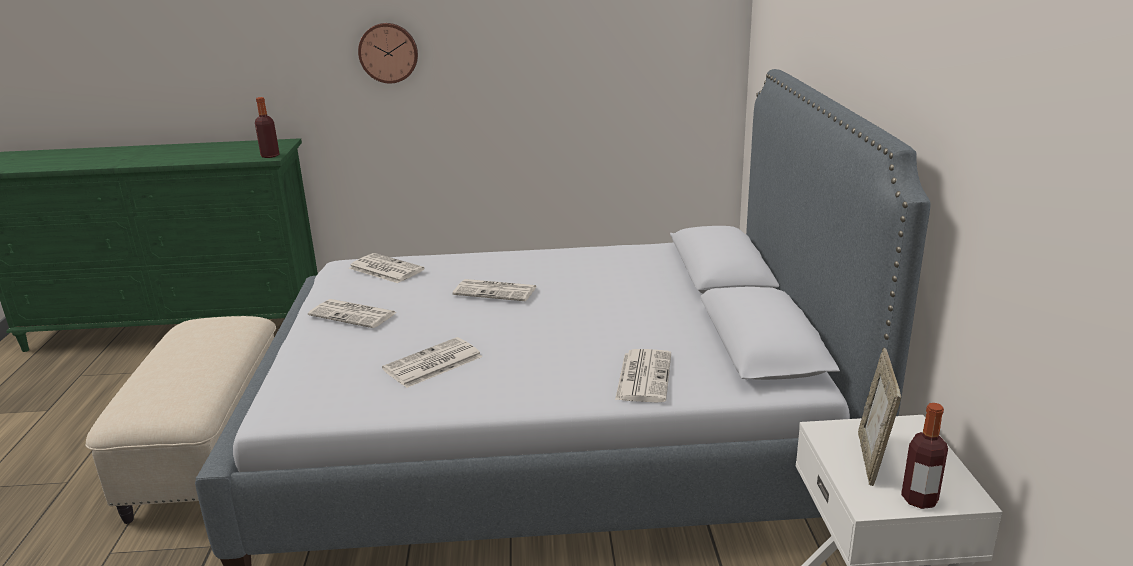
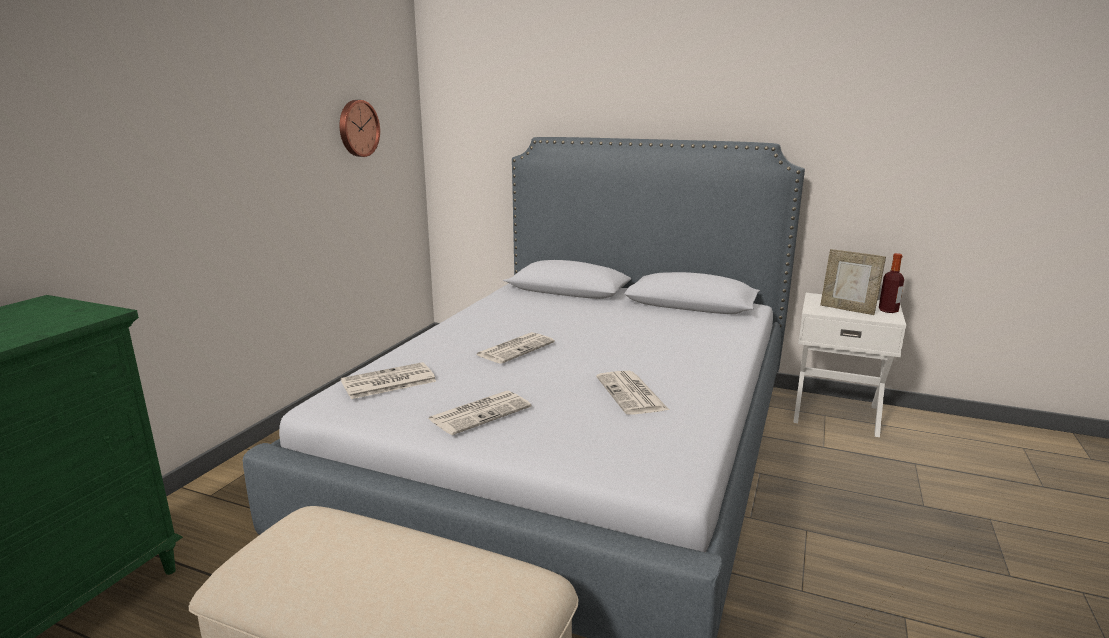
camera: 65 degrees left, 5 degrees down
bottle [255,97,280,158] -> none
wall clock [358,23,418,83] -> wall clock moved to [339,100,380,157]
newspaper [615,349,671,402] -> none

